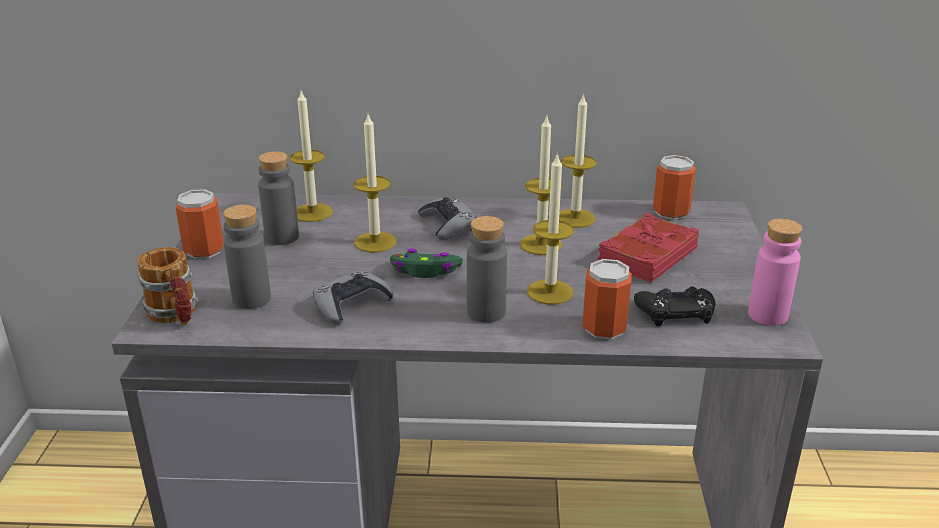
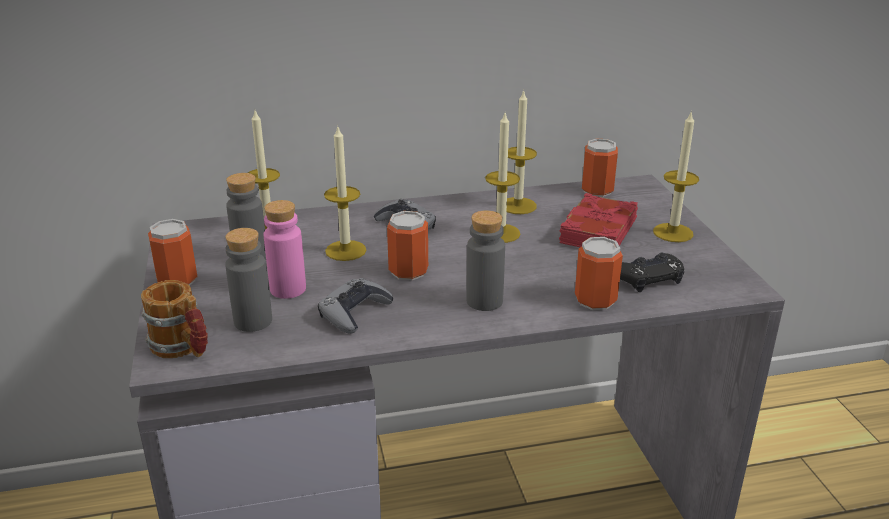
camera: 15 degrees left, 0 degrees up
green game controller [390,249,463,278] -> can [387,211,428,280]
candle [527,152,574,305] -> candle moved to [653,113,699,242]
pink bottle [748,219,802,326] -> pink bottle moved to [263,200,306,299]

